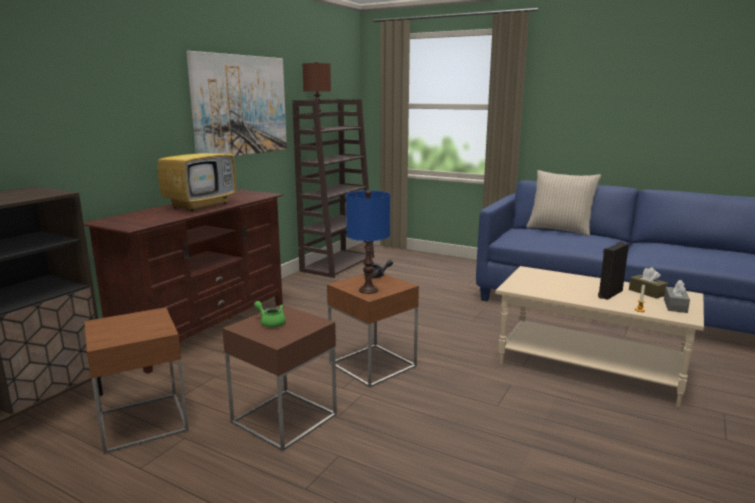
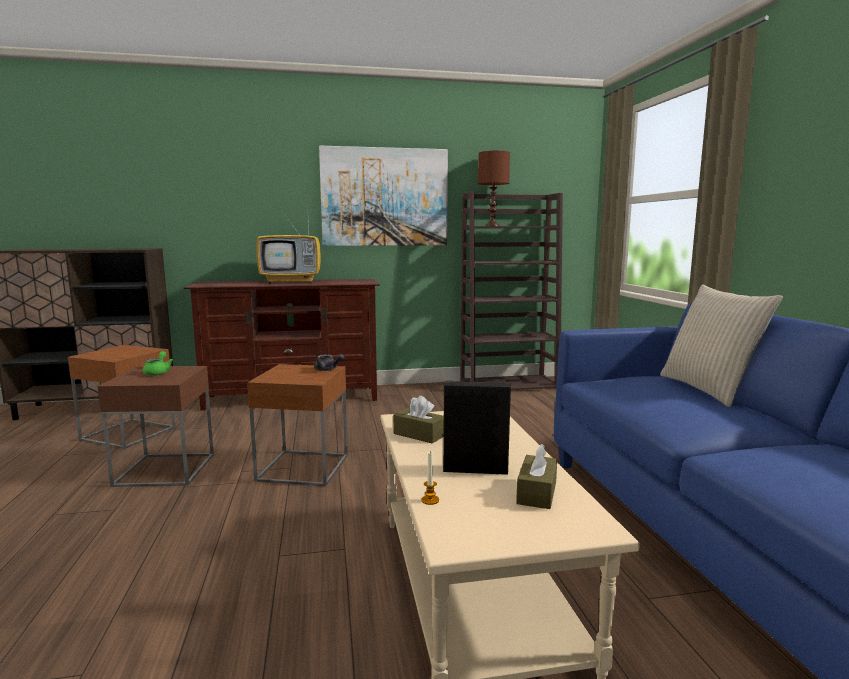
camera: 50 degrees right, 5 degrees down
blue table lamp [346,190,390,294] -> none
grey tissue box [664,280,690,313] -> none
none -> brown tissue box [393,396,444,443]

